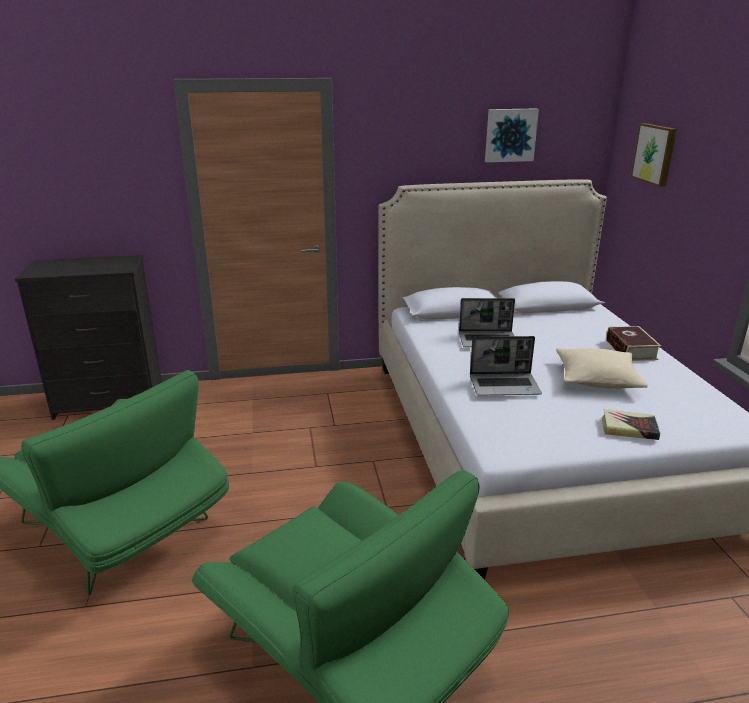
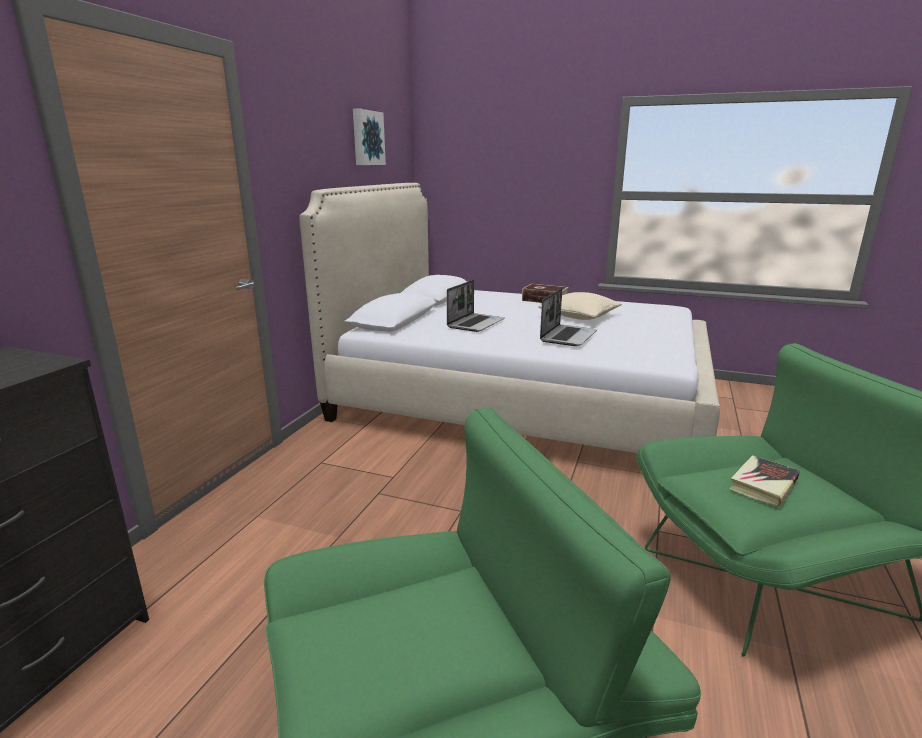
camera: 60 degrees left, 5 degrees down
book [602,409,660,440] -> book moved to [730,455,800,508]
picture [631,123,677,187] -> none

